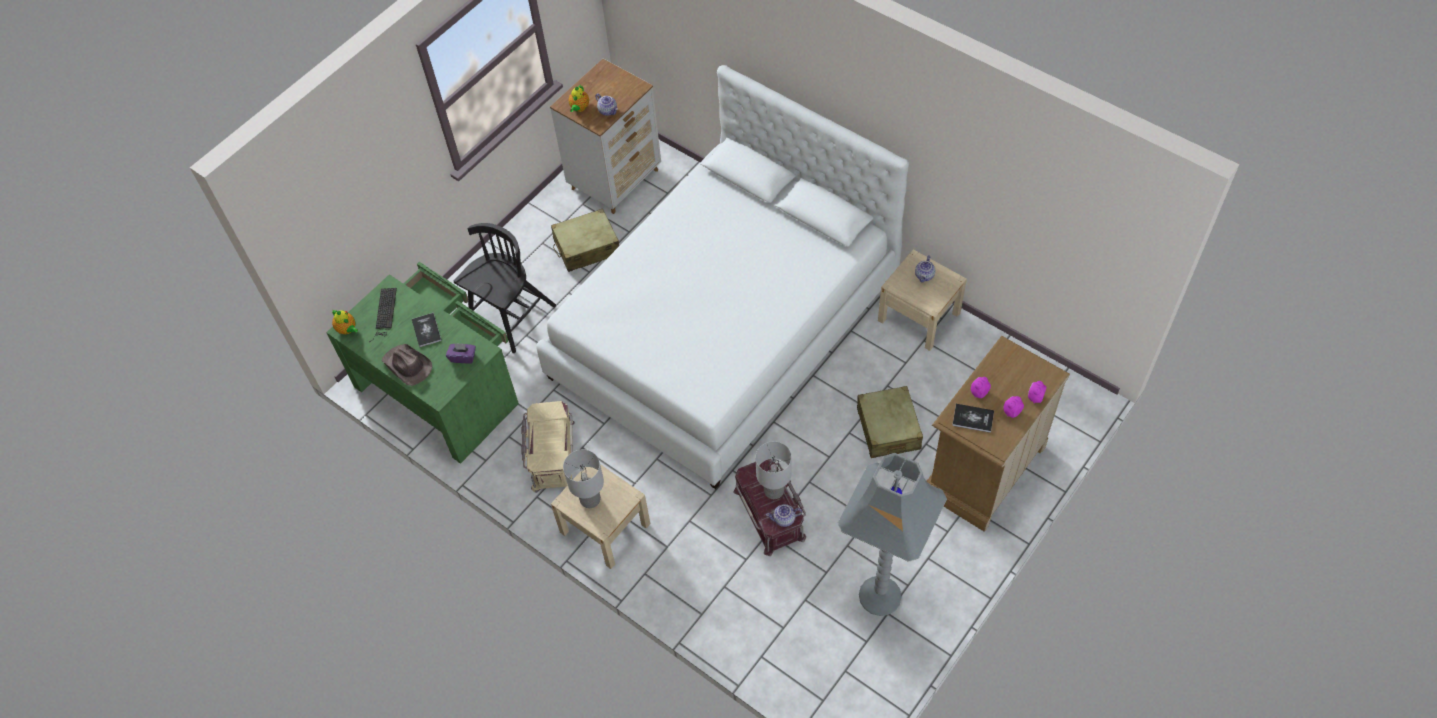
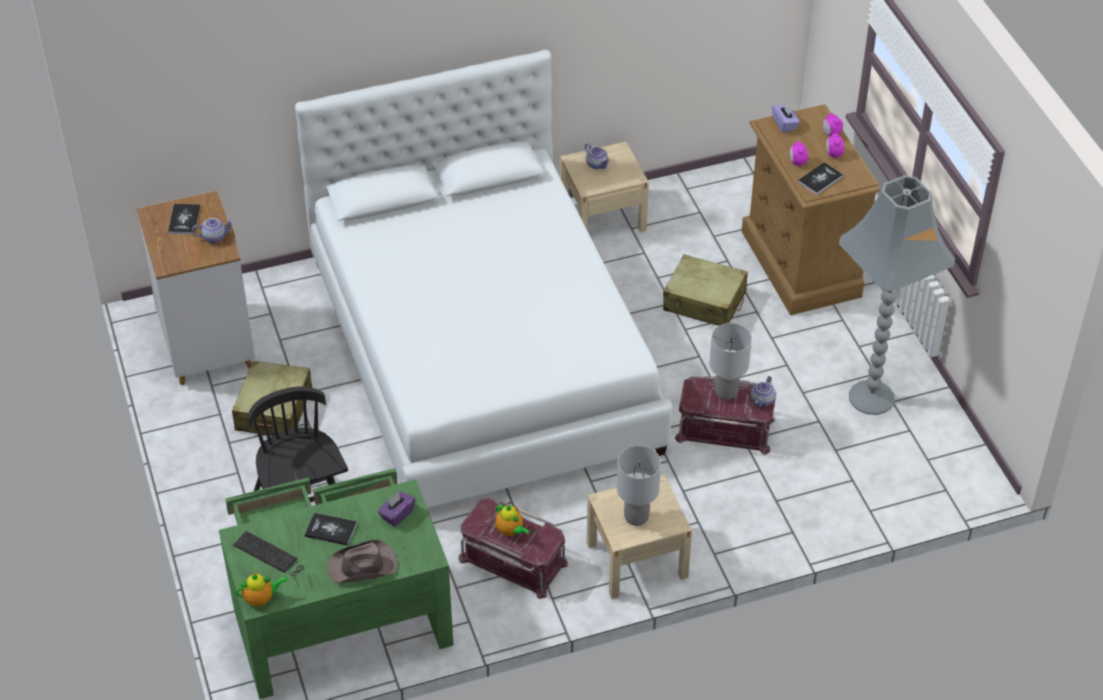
camera: 60 degrees left, 10 degrees down
beige storage box [522,401,575,493] -> red storage box [458,498,568,599]
teapot [569,84,589,112] -> teapot moved to [495,504,530,536]
none -> book [168,204,200,234]
none -> purple tissue box [772,102,800,133]

